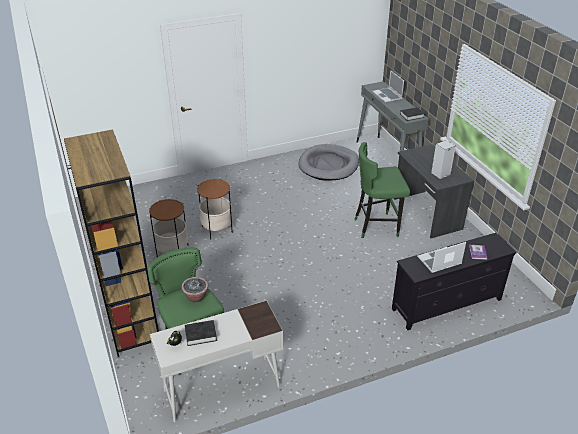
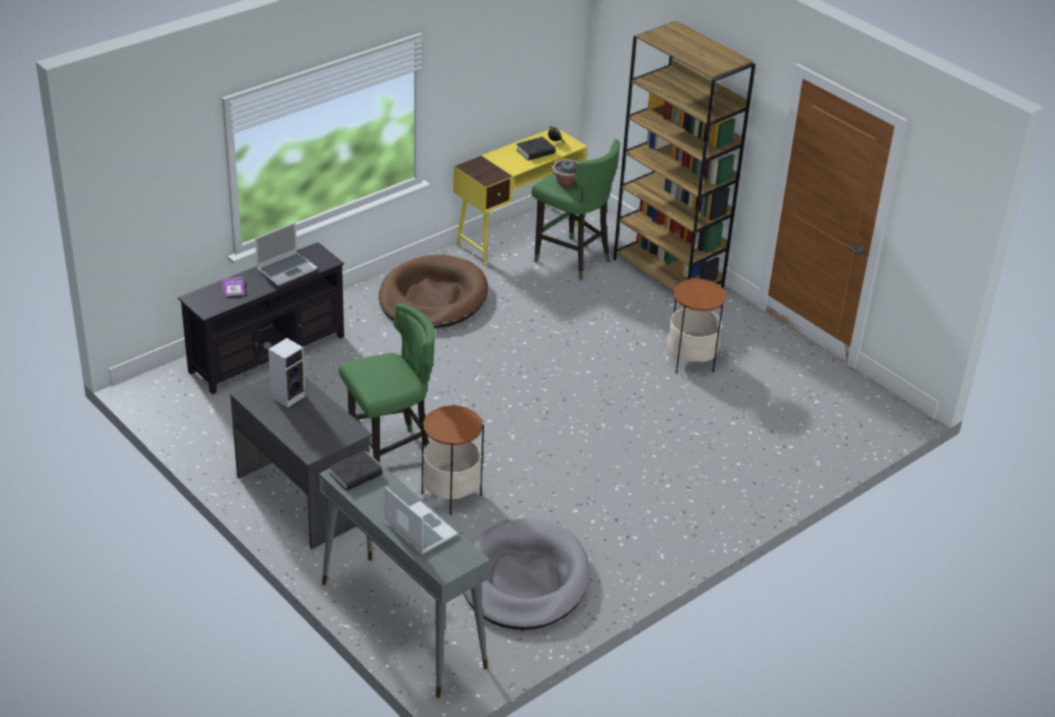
camera: 160 degrees right, 0 degrees up
white desk [150,301,283,422] -> yellow desk [453,127,587,266]
side table [197,179,233,240] -> side table moved to [421,405,484,515]
none -> brown dog bed [379,255,488,328]

